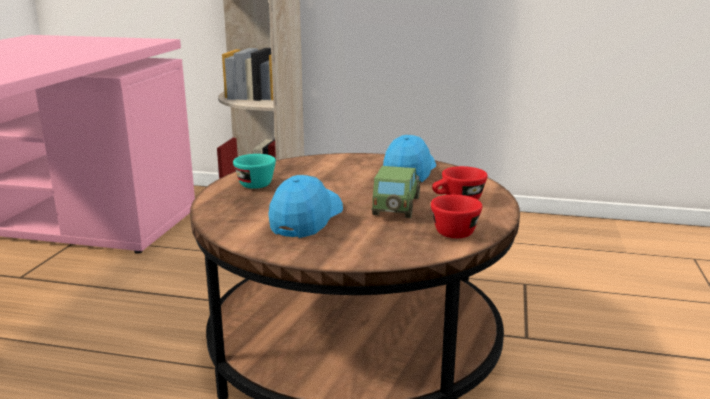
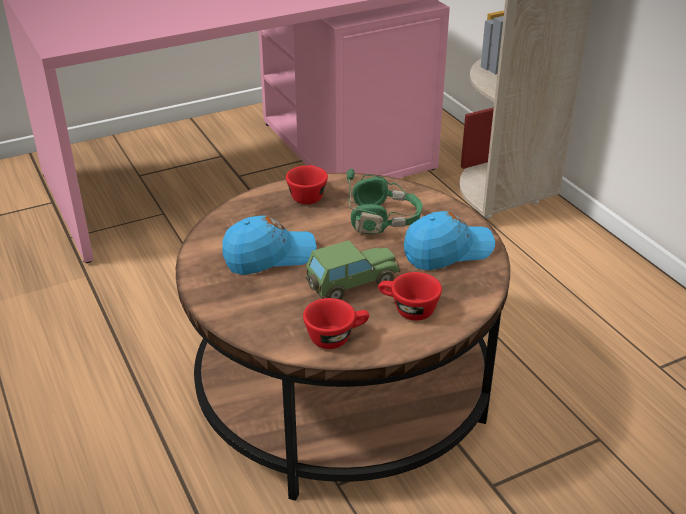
camera: 50 degrees right, 15 degrees up
turquoise cup [233,154,276,189] -> red cup [286,165,328,204]
none -> green headphones [347,169,423,234]

